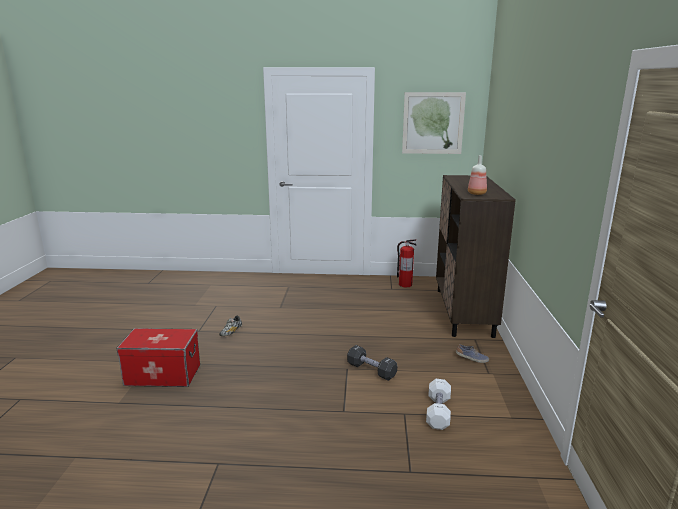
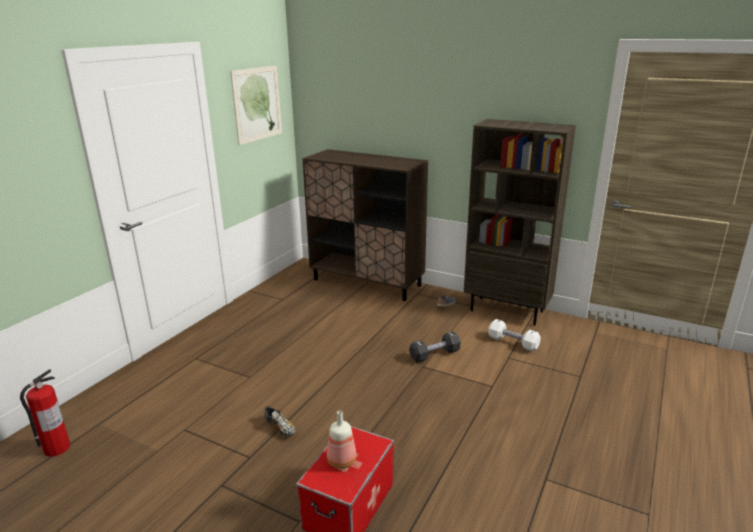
camera: 65 degrees left, 5 degrees up
fire extinguisher [397,239,417,287] -> fire extinguisher moved to [20,369,70,457]
bottle [468,155,487,195] -> bottle moved to [327,411,357,469]
none -> brown bookcase [464,119,576,326]

